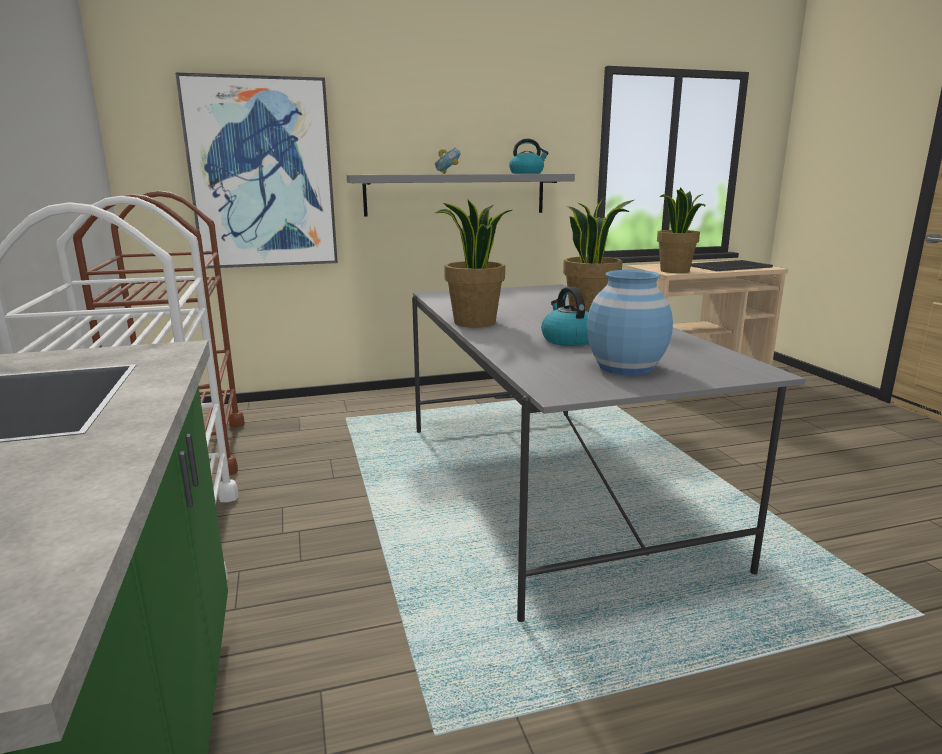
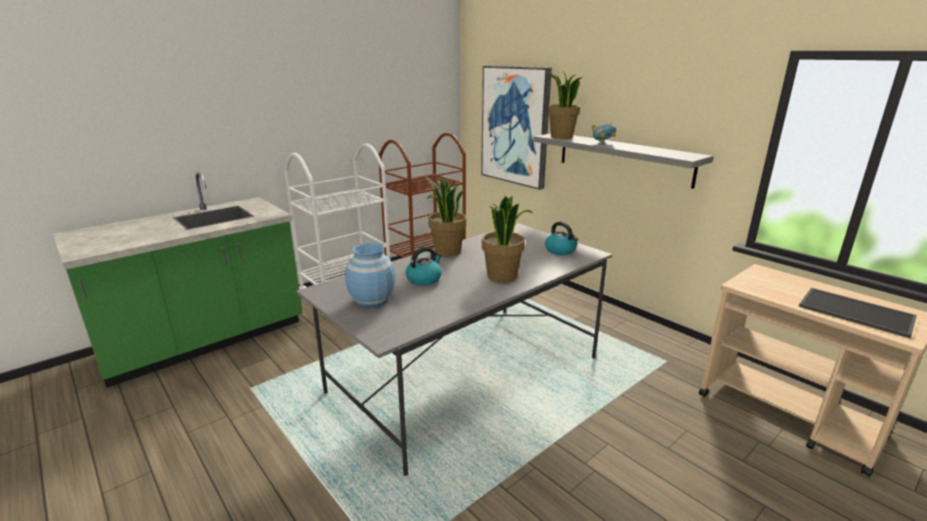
camera: 65 degrees right, 5 degrees up
kettle [509,139,549,174] -> kettle moved to [545,221,578,255]
potted plant [657,187,706,273] -> potted plant moved to [546,71,583,139]

